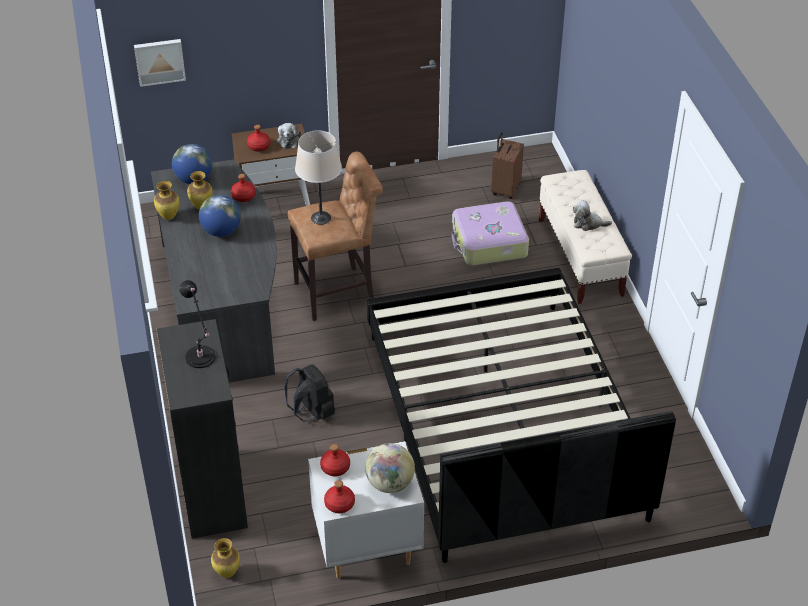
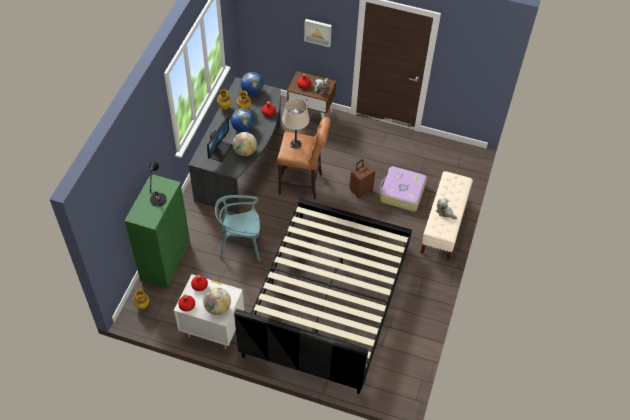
camera: 30 degrees right, 10 degrees up
picture [134,39,186,87] -> picture moved to [304,19,332,47]
black dresser [156,319,248,539] -> green dresser [124,174,191,288]
black backpack [284,365,335,422] -> turquoise chair [215,195,260,261]
brown suitcase [491,132,524,199] -> brown suitcase moved to [350,159,375,198]
none -> monitor [207,116,233,162]
none -> globe [233,132,257,156]

